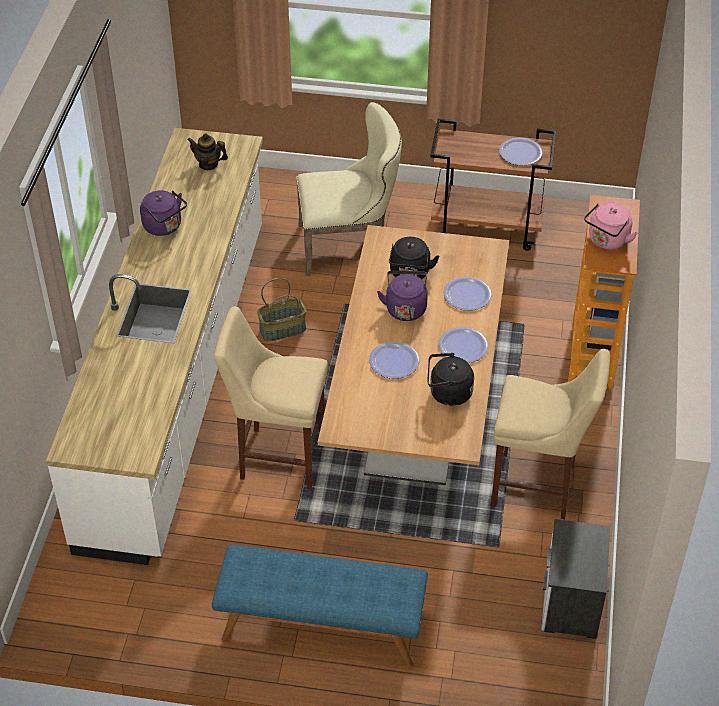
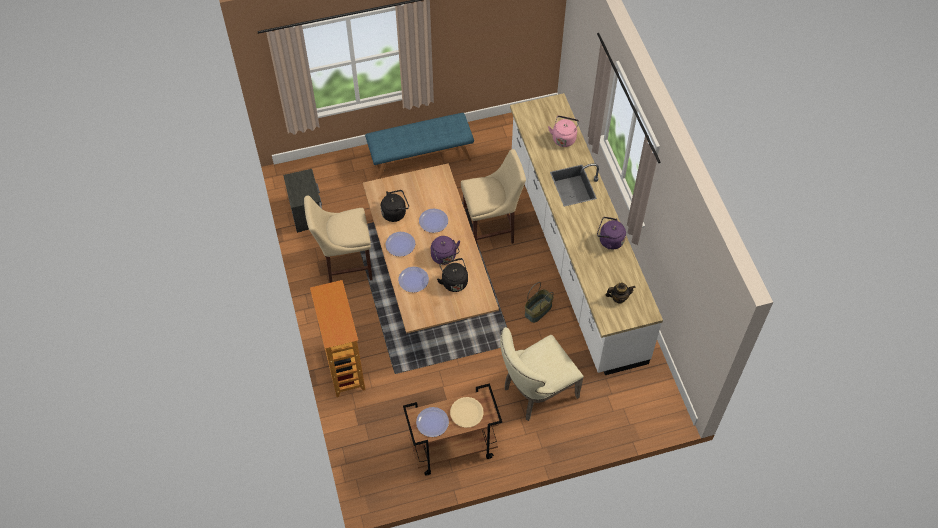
camera: 155 degrees right, 10 degrees up
pink kettle [584,202,637,250] -> pink kettle moved to [548,116,579,147]
none -> beige plate [450,397,484,428]

